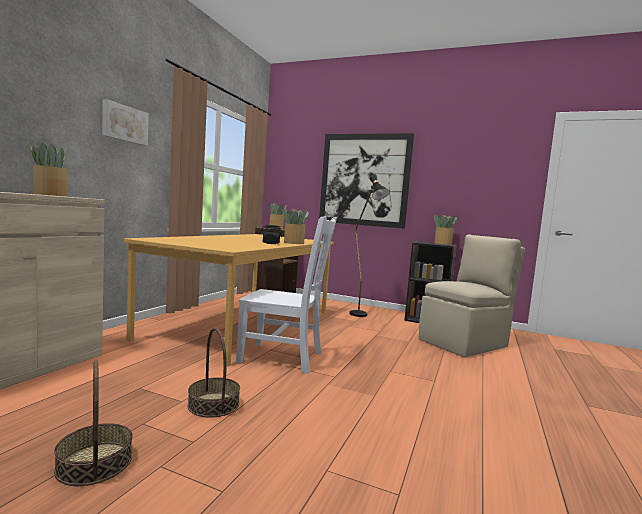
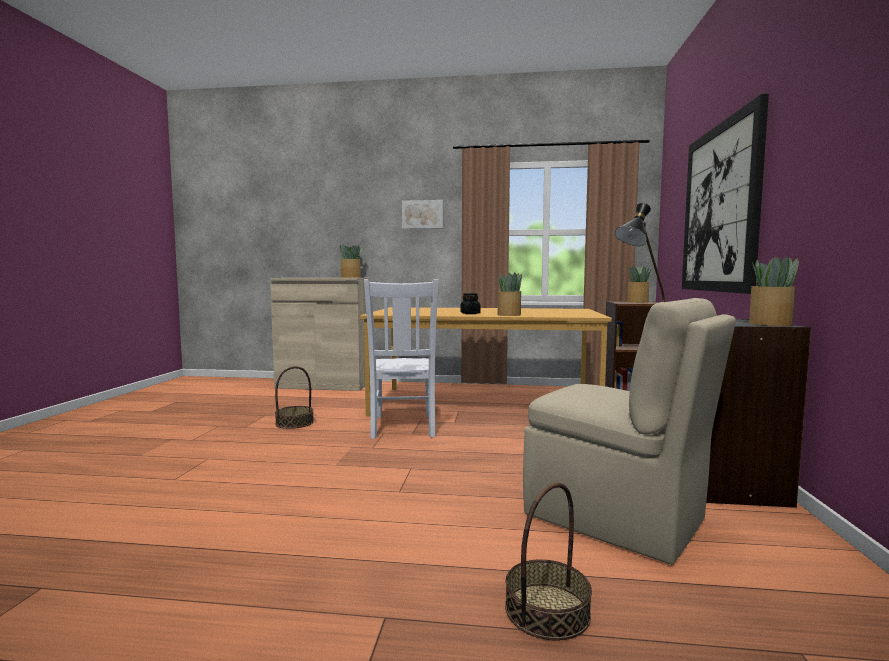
camera: 75 degrees right, 0 degrees up
basket [54,360,133,486] -> basket moved to [505,483,592,641]

